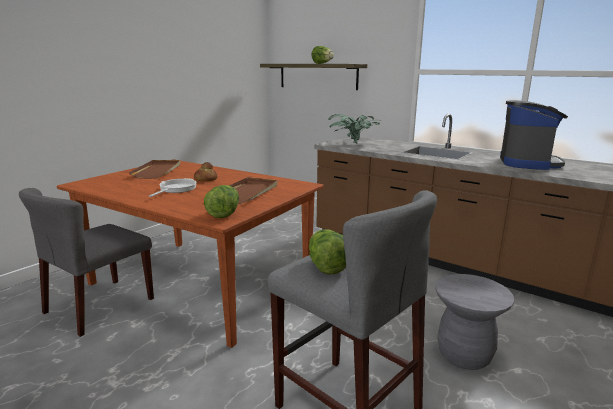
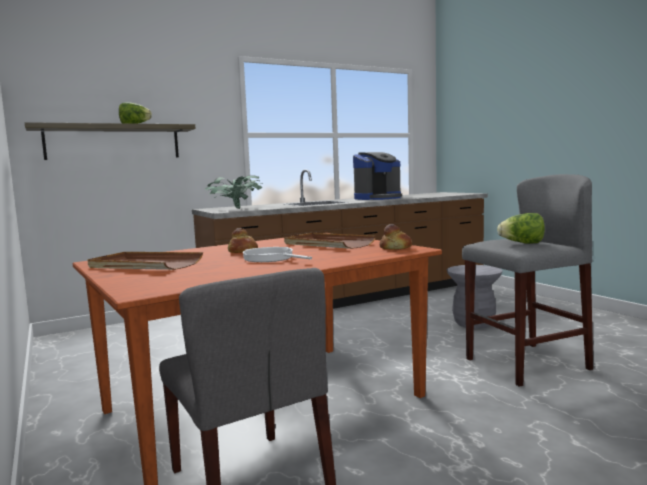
camera: 65 degrees left, 10 degrees down
lettuce [204,185,239,218] -> bread [379,224,412,250]
coffee machine [500,100,568,170] -> coffee machine turned 105 degrees clockwise [353,152,402,200]

